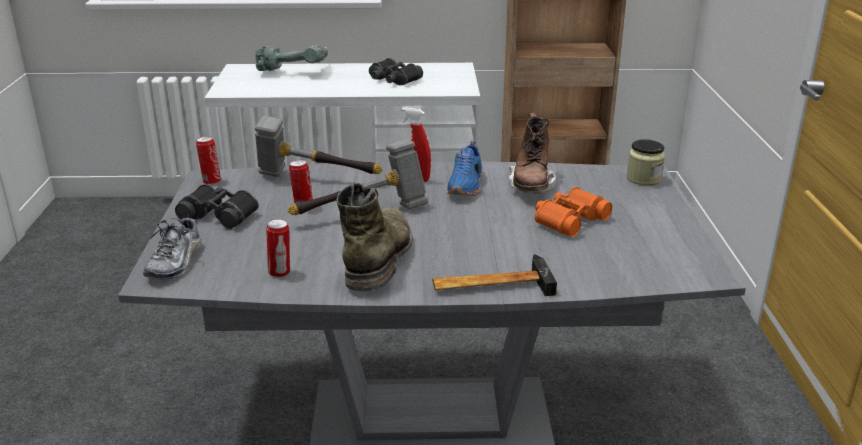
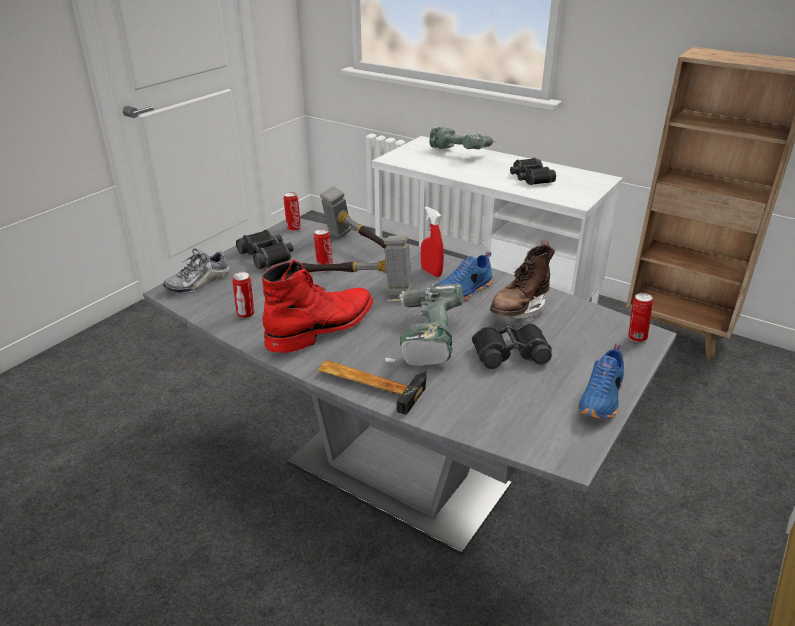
camera: 35 degrees right, 5 degrees up
green boot [336,182,413,292] -> red boot [262,260,373,353]
orange binoculars [535,187,612,237] -> black binoculars [472,323,552,369]
jar [627,139,665,186] -> can [628,293,653,342]
none -> power drill [385,283,463,366]
none -> blue shoe [577,343,624,420]

